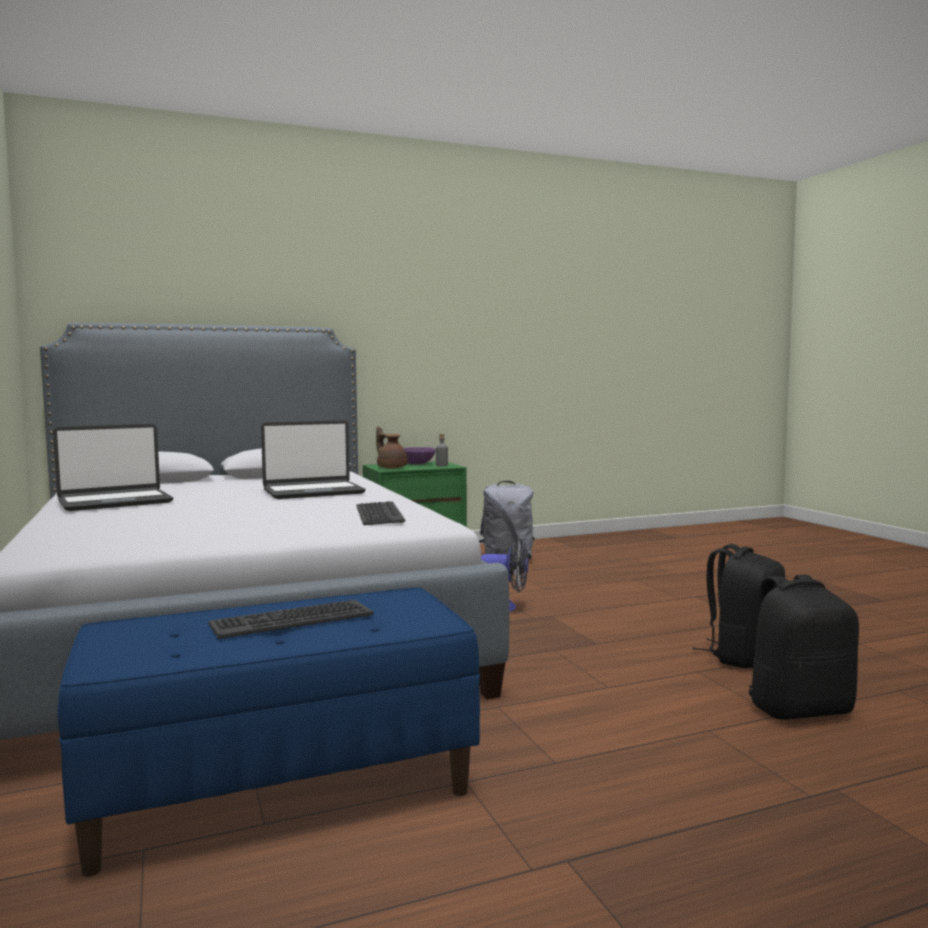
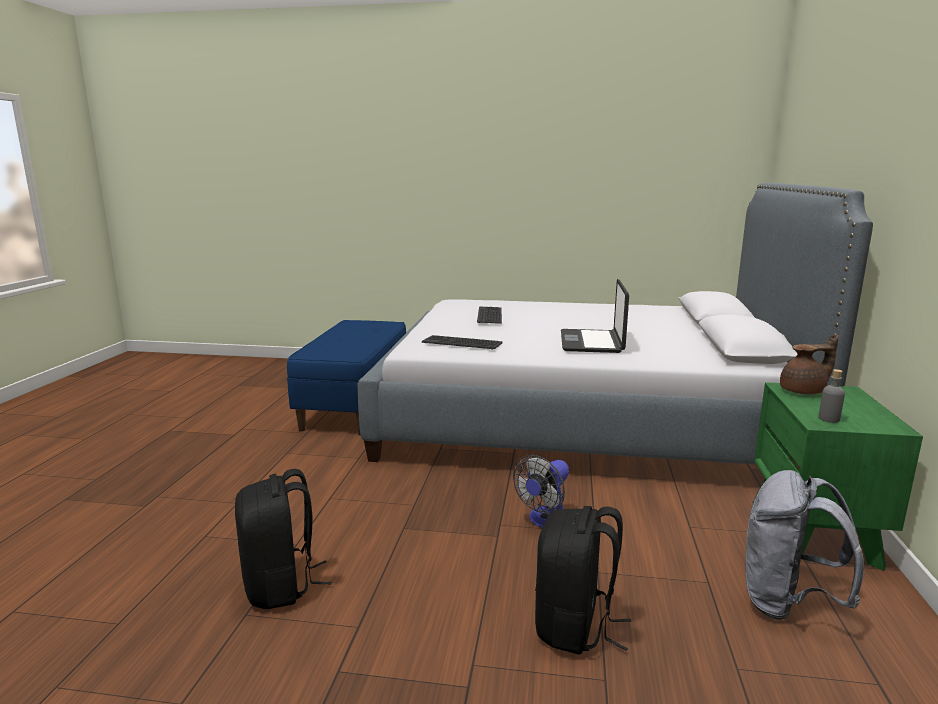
camera: 120 degrees right, 10 degrees up
laptop [53,424,173,511] -> none
keyboard [208,600,374,639] -> keyboard moved to [477,306,502,324]
purple bowl [404,447,436,465] -> none
black backpack [749,574,859,720] -> black backpack moved to [535,506,631,655]

